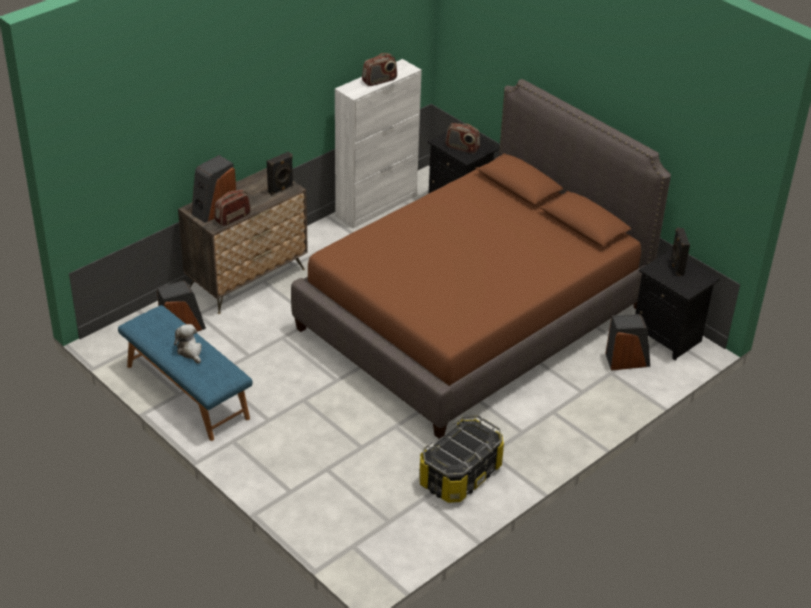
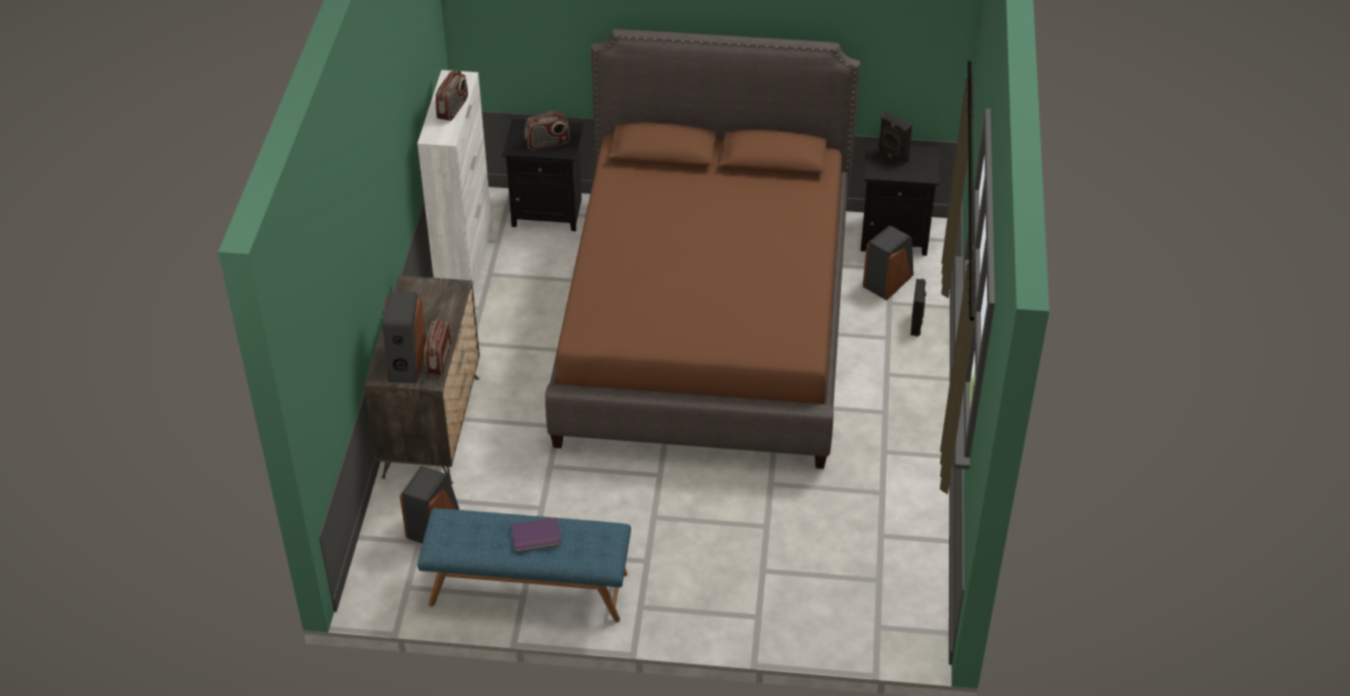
camera: 40 degrees left, 5 degrees up
plush toy [174,324,202,364] -> purple book [511,517,562,552]
black speaker [267,152,293,195] -> black speaker moved to [911,279,926,337]
storage box [419,415,504,503] -> none

